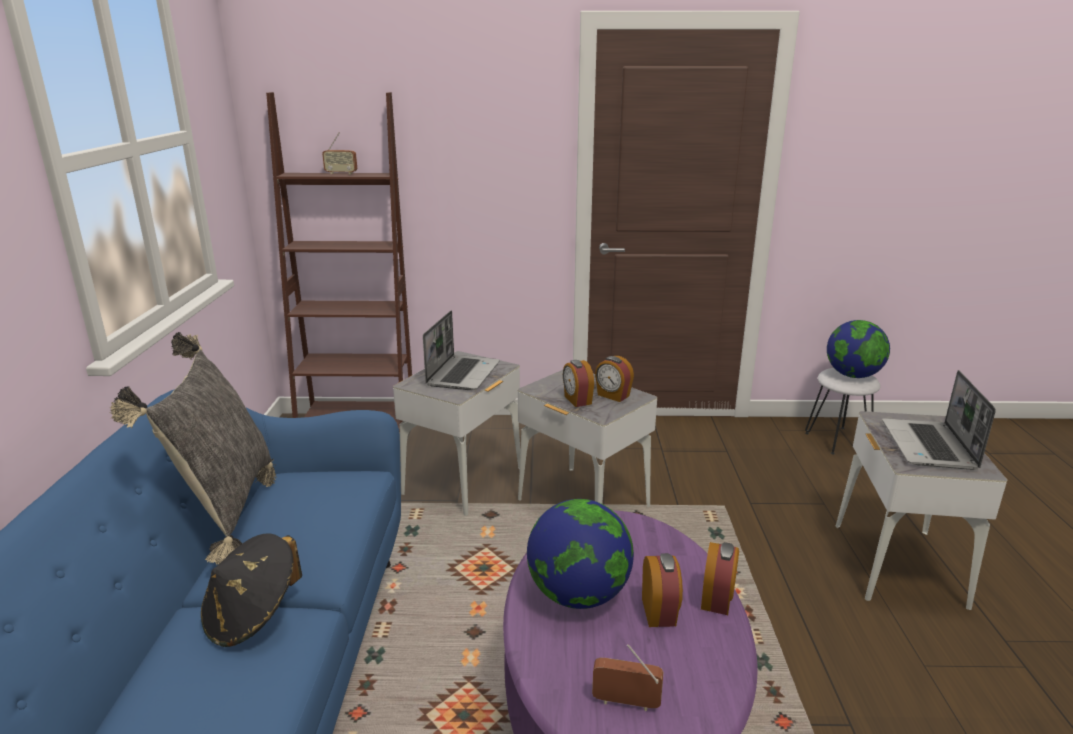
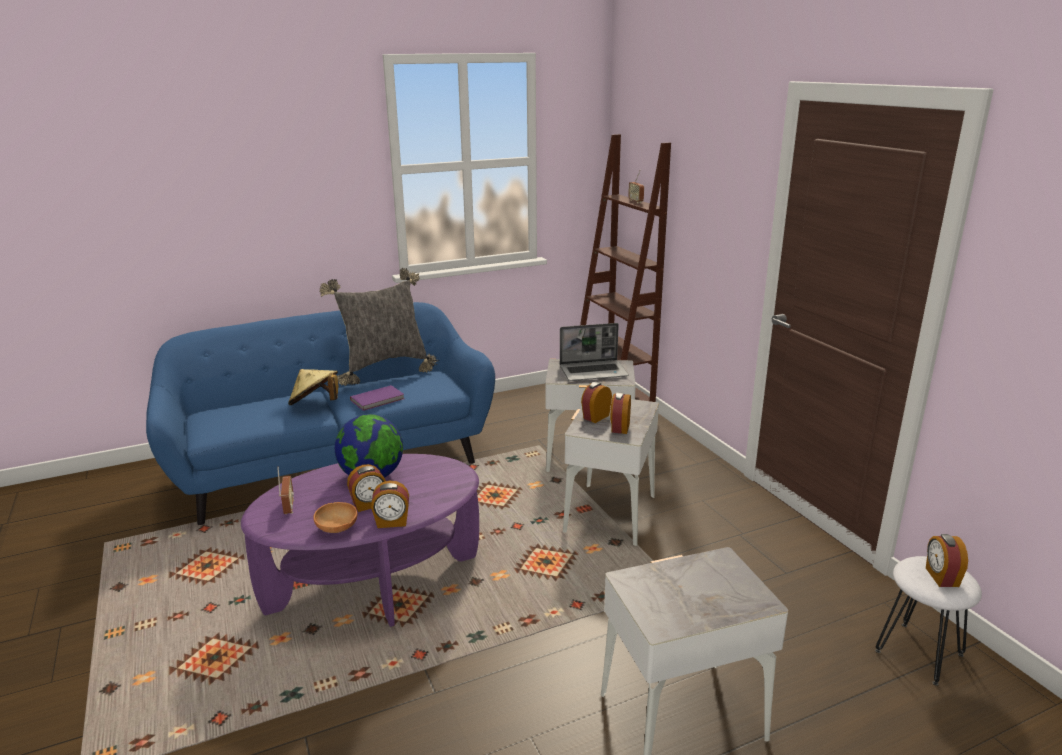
camera: 65 degrees right, 0 degrees up
black hat [201,534,302,647] -> beige hat [288,369,339,405]
globe [827,320,890,378] -> alarm clock [926,534,968,587]
laptop [882,370,996,470] -> none
none -> brown bowl [313,502,357,533]
none -> purple book [350,385,404,411]

